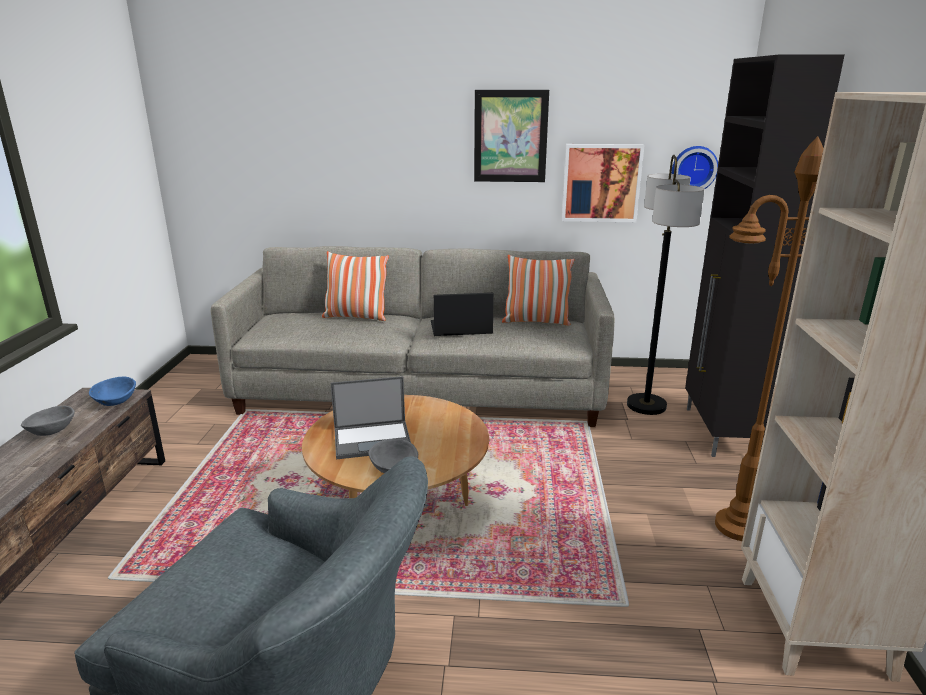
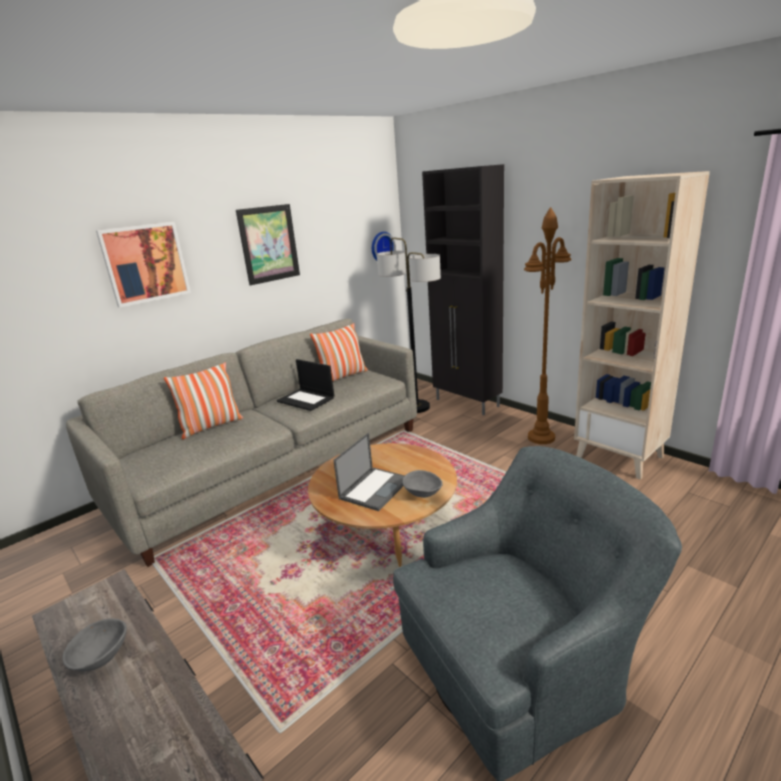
camera: 45 degrees left, 0 degrees up
blue bowl [89,376,136,406] -> none
laptop [431,293,494,336] -> laptop turned 90 degrees counterclockwise [277,359,334,411]
picture [561,144,645,222] -> picture moved to [96,222,191,308]

